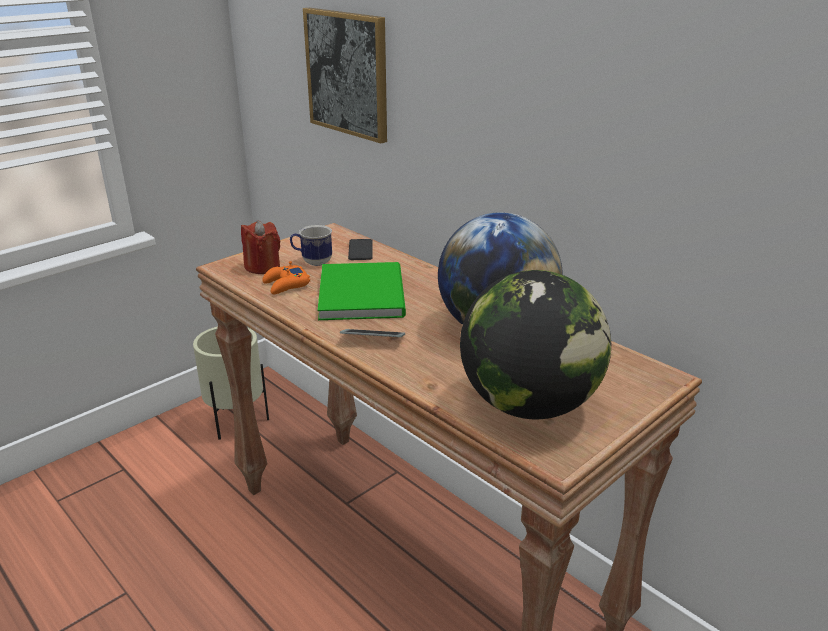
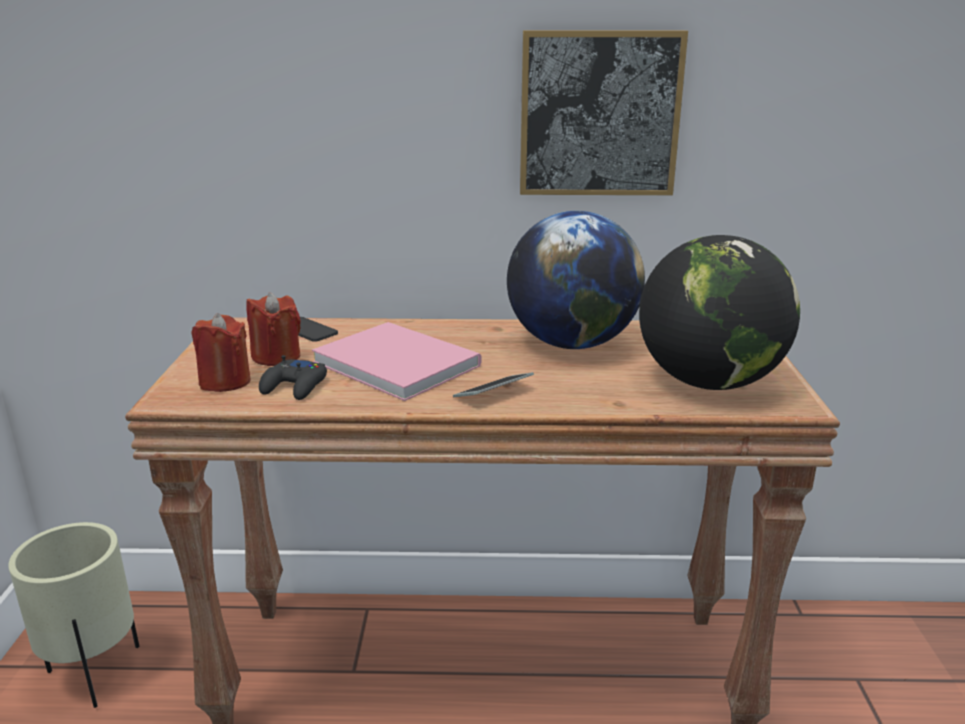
camera: 45 degrees left, 5 degrees down
orange game controller [262,261,310,294] -> black game controller [259,355,327,400]
mug [290,225,332,266] -> red candle [246,292,301,366]
picture [303,8,387,143] -> picture moved to [520,30,688,195]
green book [318,262,406,320] -> pink book [312,322,482,401]

